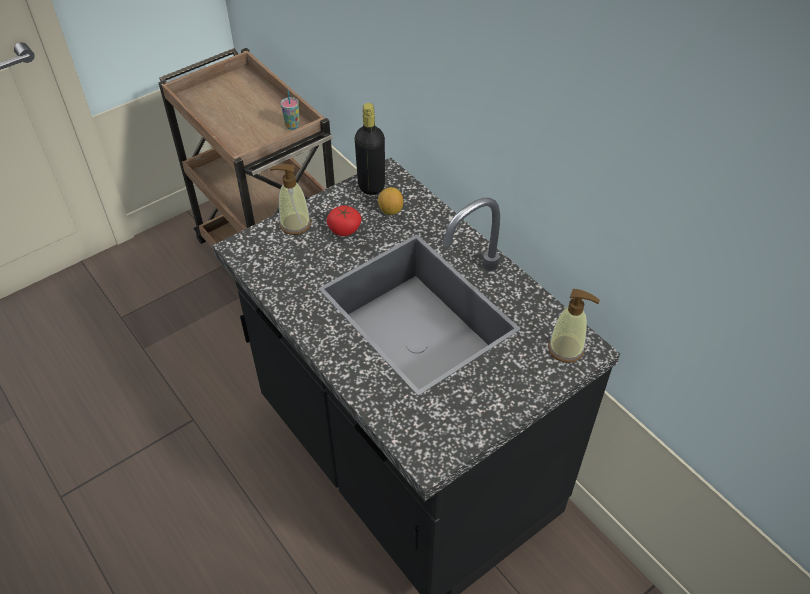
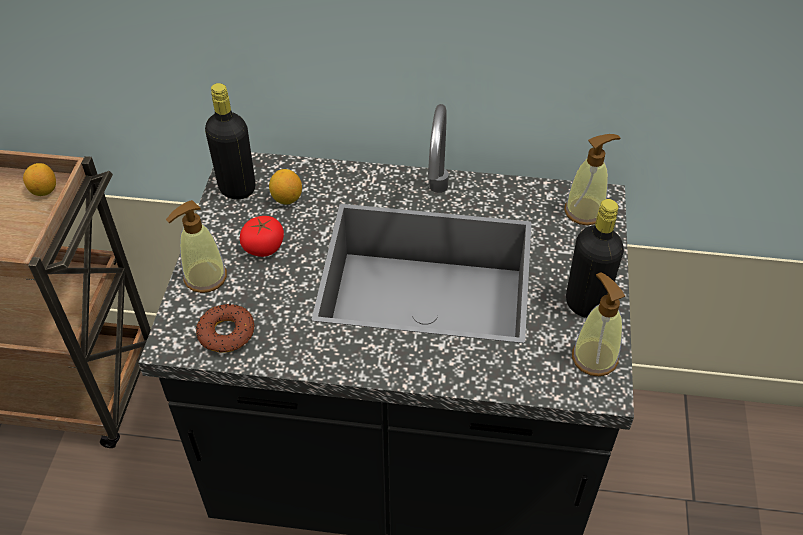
camera: 45 degrees left, 0 degrees up
cup [281,90,300,130] -> lemon [23,163,56,196]
none -> donut [196,304,254,353]
none -> black bottle [566,199,624,318]
none -> soap dispenser [572,272,625,376]

